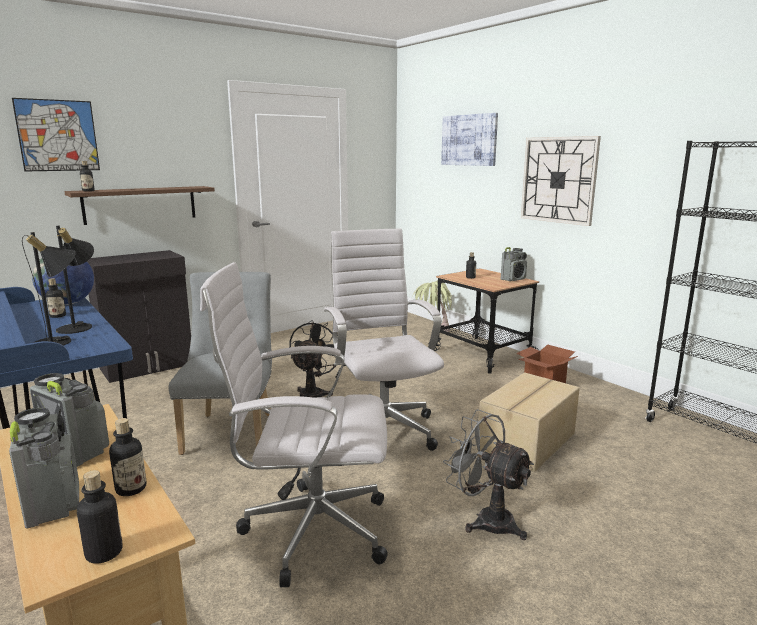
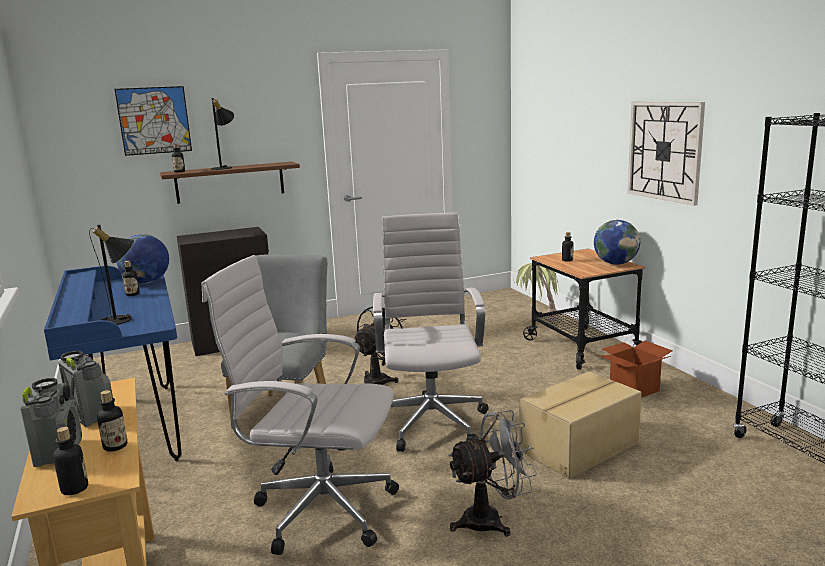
camera: 15 degrees right, 0 degrees up
black table lamp [56,226,94,334] -> black table lamp moved to [210,98,234,170]
picture [441,113,498,166] -> none
grey fan [443,409,534,540] -> grey fan turned 105 degrees clockwise [448,410,537,537]
radio [501,247,527,281] -> globe [594,220,640,265]

